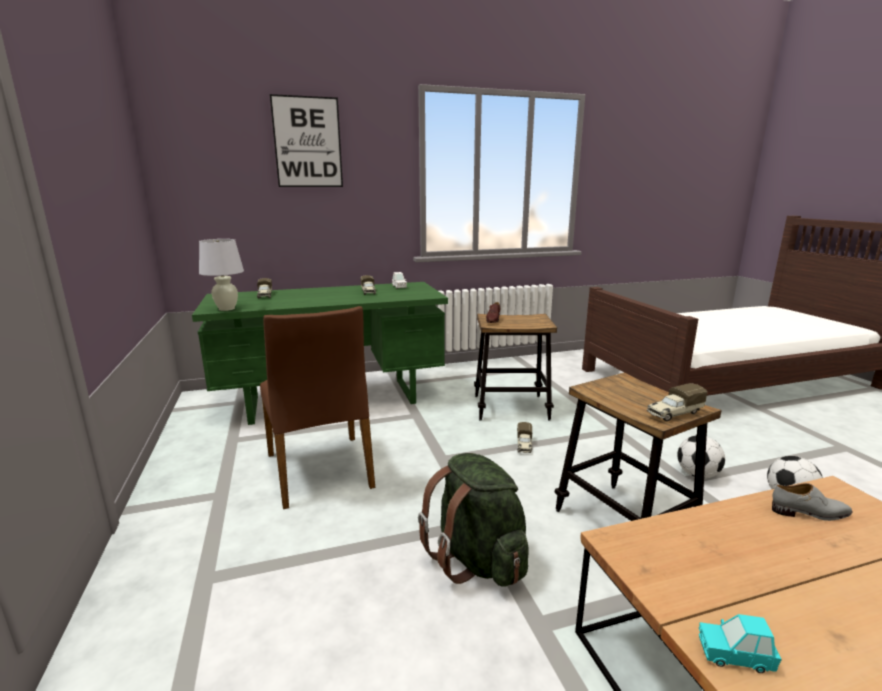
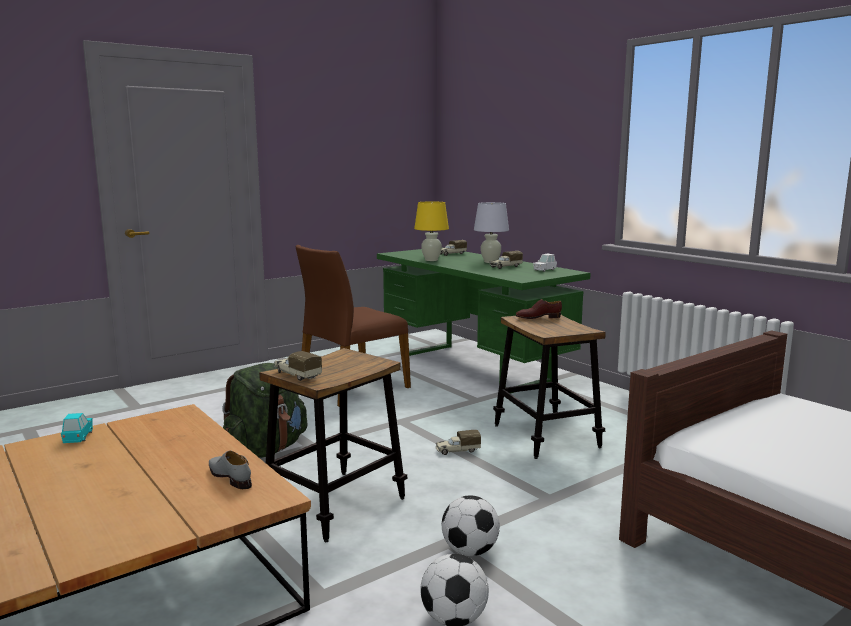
camera: 70 degrees right, 5 degrees down
white table lamp [199,239,244,311] -> white table lamp moved to [474,202,509,263]
picture [270,94,343,187] -> none
grey shoe [772,483,852,521] -> grey shoe turned 150 degrees clockwise [209,451,252,489]
none -> yellow table lamp [414,201,449,261]

